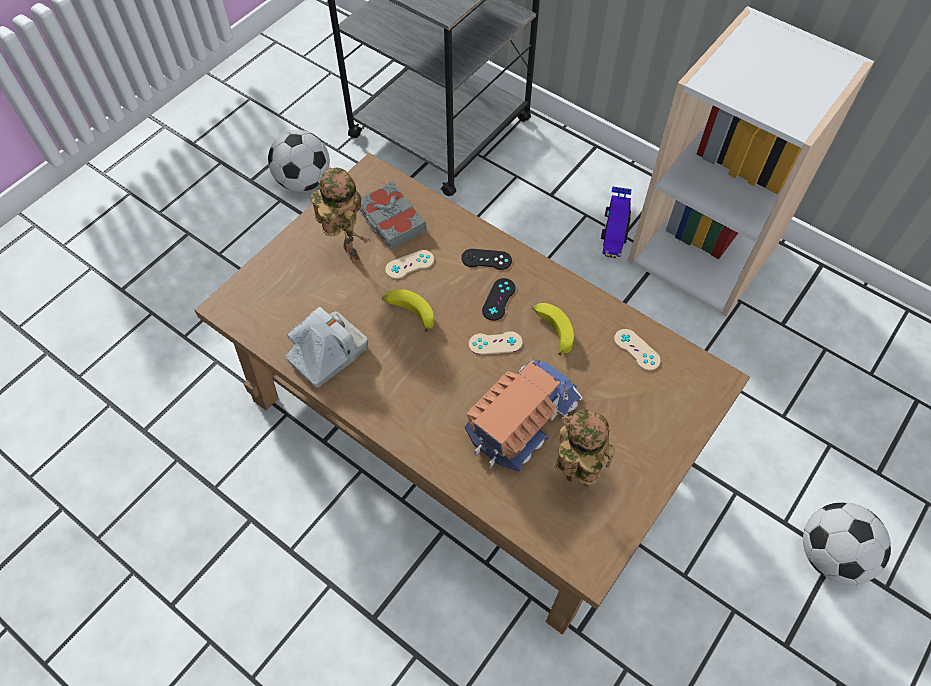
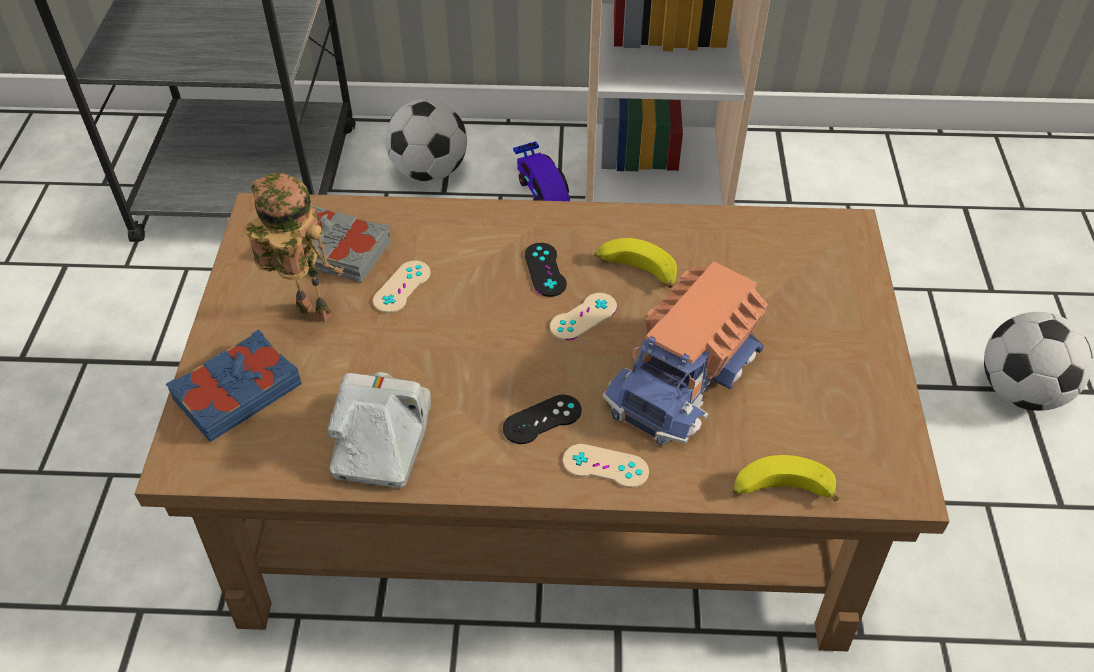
camera: 35 degrees left, 10 degrees down
football [268,130,330,192] -> football moved to [385,99,467,182]
banana [382,289,434,332] -> banana moved to [733,455,839,502]
black game controller [461,249,512,270] -> black game controller moved to [503,395,582,444]
toy truck [465,359,582,471] -> toy truck turned 150 degrees counterclockwise [602,261,768,446]
toy robot [556,409,615,489] -> none
beige game controller [614,329,660,370] -> beige game controller moved to [563,444,649,488]
none -> blue book [166,329,302,442]

